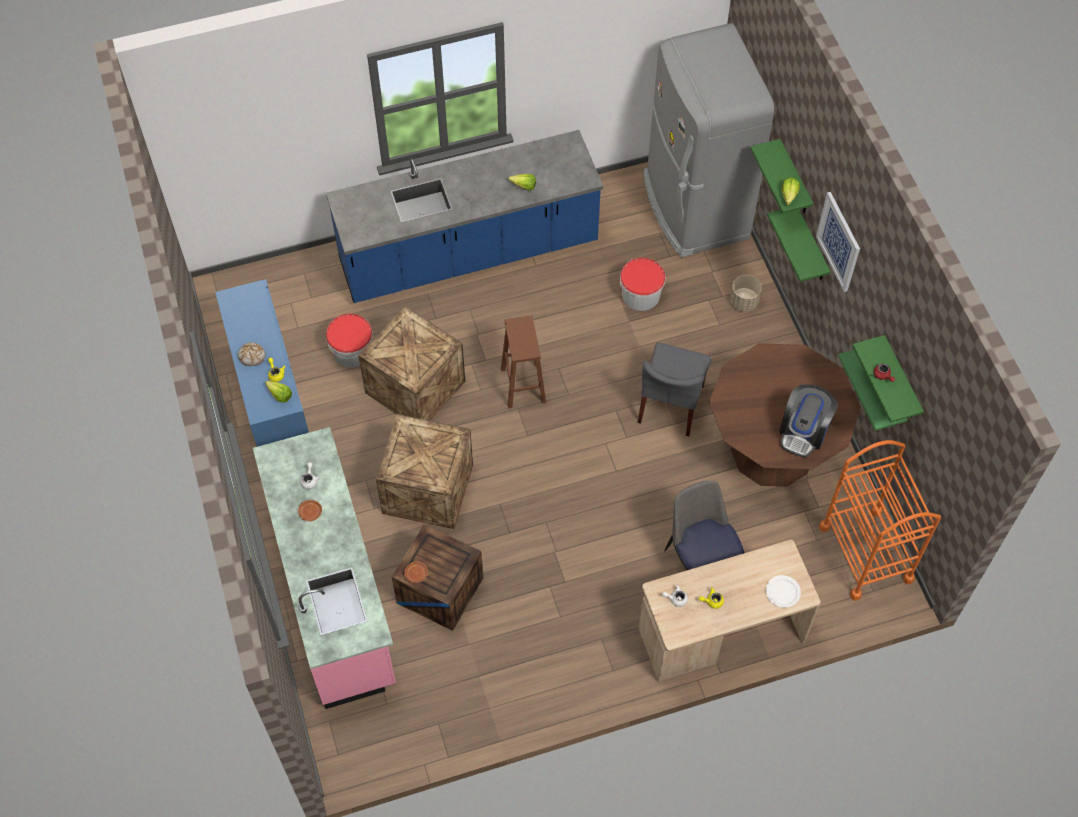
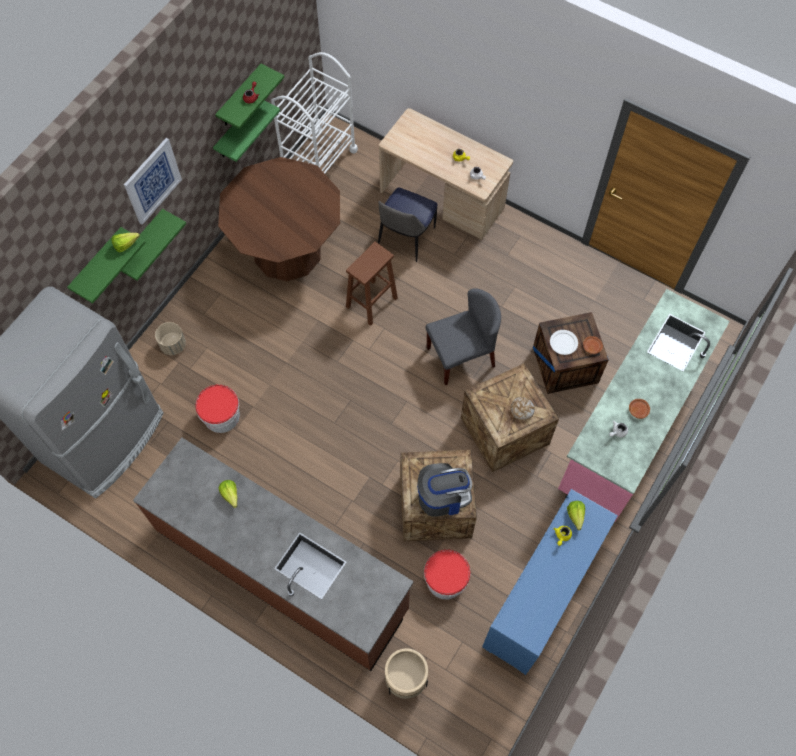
camera: 130 degrees left, 5 degrees up
bread [238,343,266,366] -> bread moved to [511,397,535,421]
blue counter [326,130,603,303] -> brown counter [133,438,414,671]
brown stool [501,315,546,409] -> brown stool moved to [346,242,398,326]
grey chair [638,342,711,436] -> grey chair moved to [425,288,501,385]
white plate [766,575,801,607] -> white plate moved to [550,330,578,355]
coffee machine [779,384,837,458] -> coffee machine moved to [417,463,472,517]
orange cart [819,440,941,600] -> white cart [271,52,358,174]
none -> beige planter [385,648,428,699]

